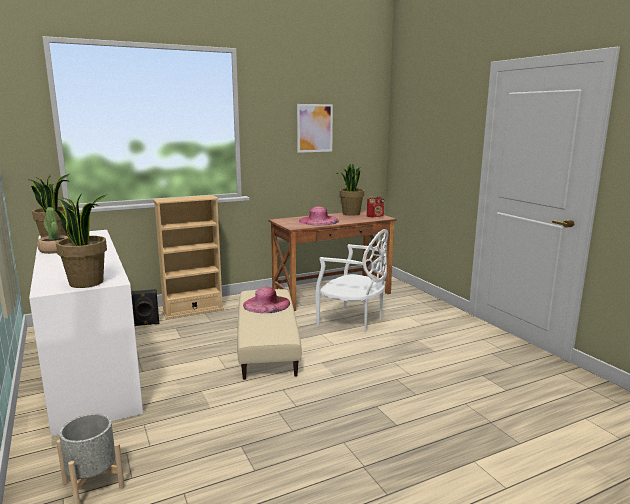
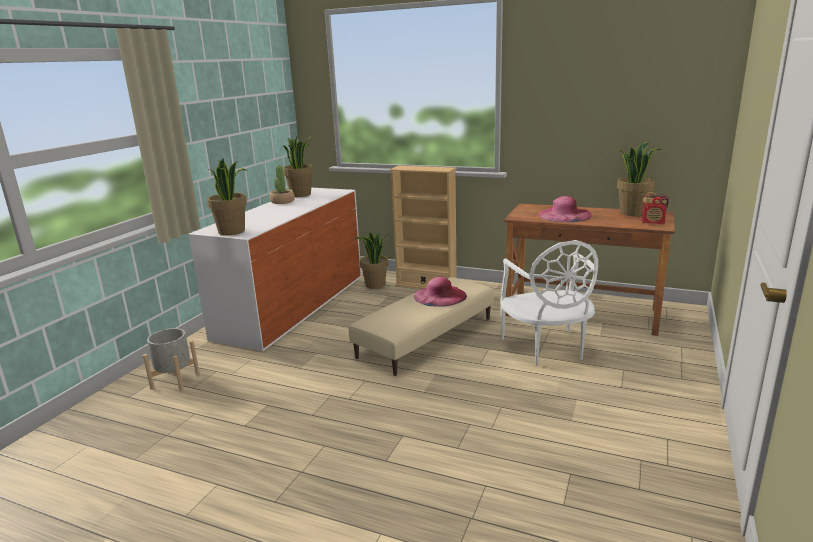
camera: 50 degrees right, 5 degrees up
black speaker [131,289,159,326] -> potted plant [354,232,389,289]
picture [297,104,333,153] -> none

